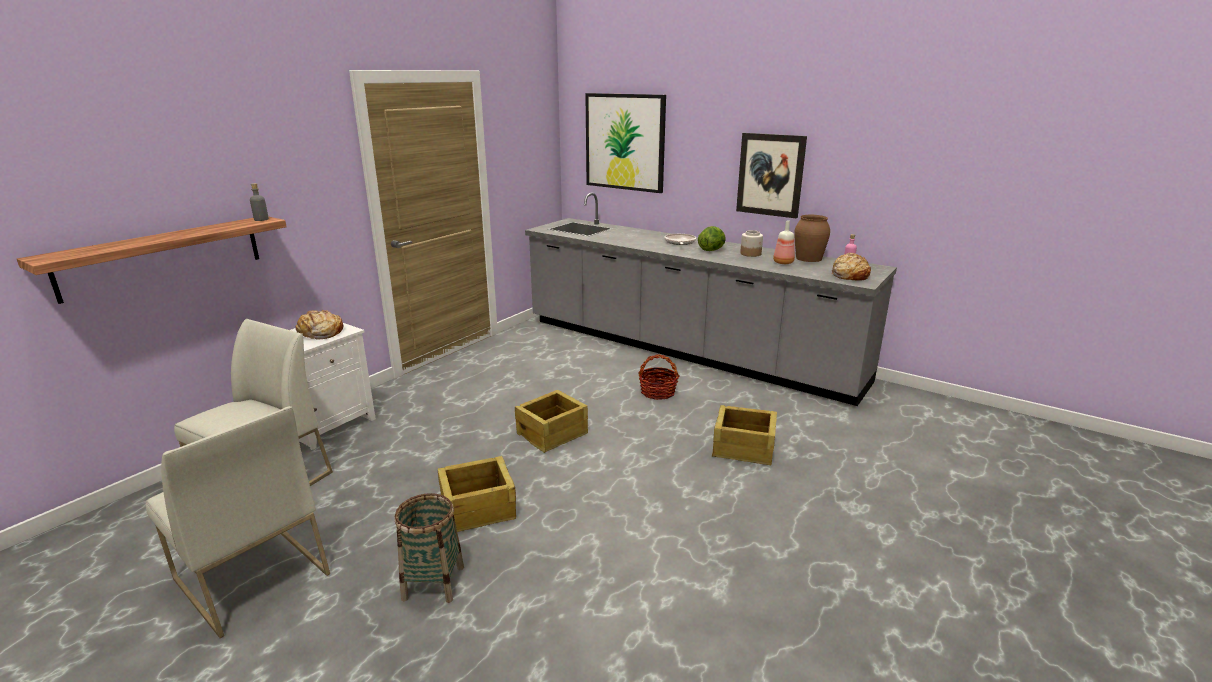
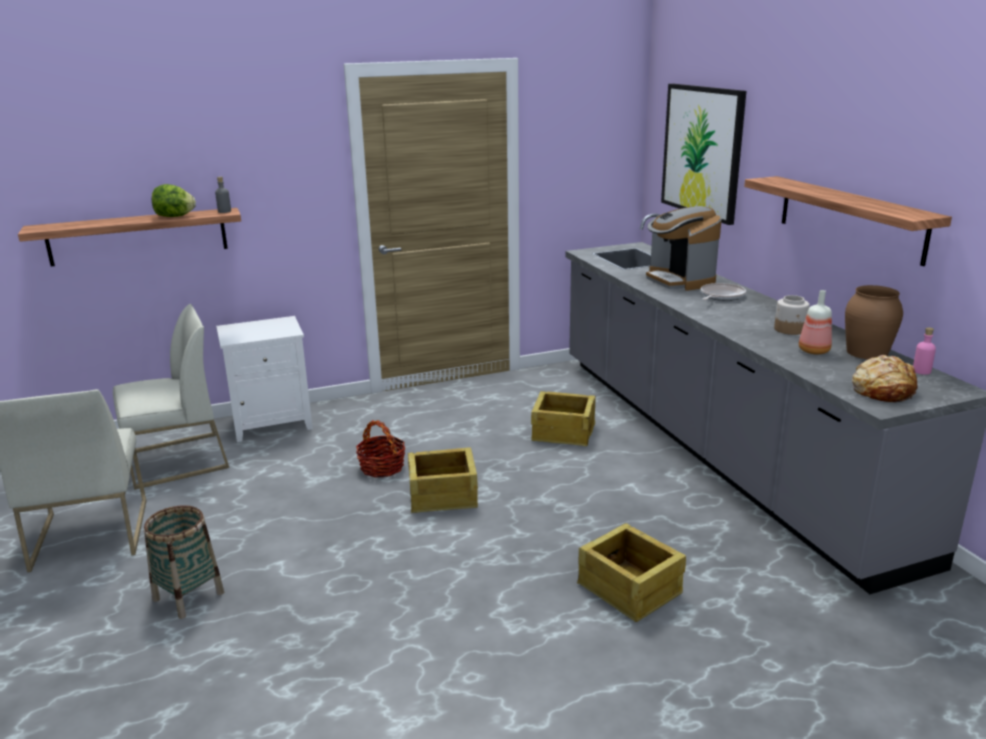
camera: 35 degrees right, 0 degrees up
bread [295,310,343,339] -> none
crate [438,456,516,532] -> crate moved to [531,391,596,446]
basket [638,354,680,400] -> basket moved to [356,420,406,478]
lettuce [698,226,726,251] -> lettuce moved to [152,184,196,217]
picture [736,133,807,219] -> shelf [744,176,952,266]
none -> coffee machine [646,206,722,291]

